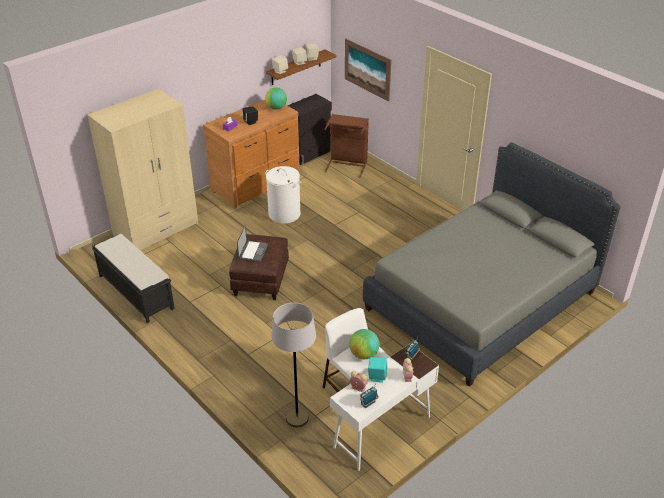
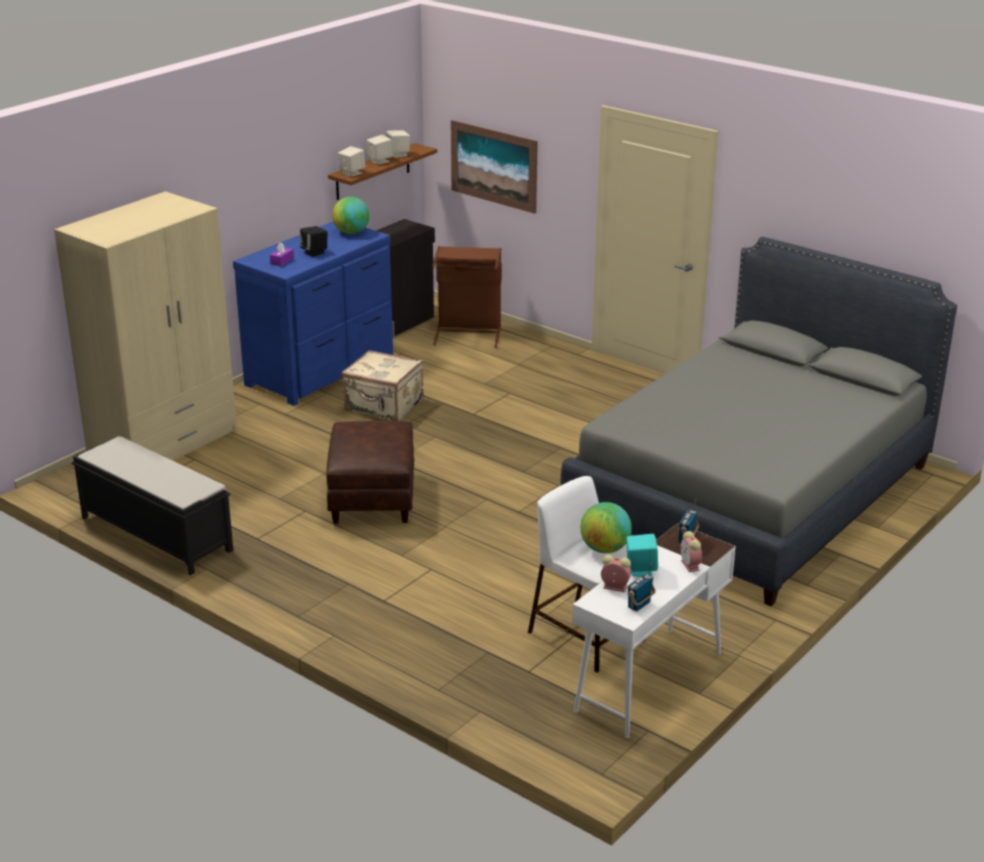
camera: 10 degrees left, 10 degrees down
brown dresser [203,100,300,209] -> blue dresser [233,222,393,406]
laptop [237,224,268,262] -> none
white laundry basket [265,166,301,224] -> beige suitcase [342,350,423,421]
grey floor lamp [272,303,316,427] -> none

